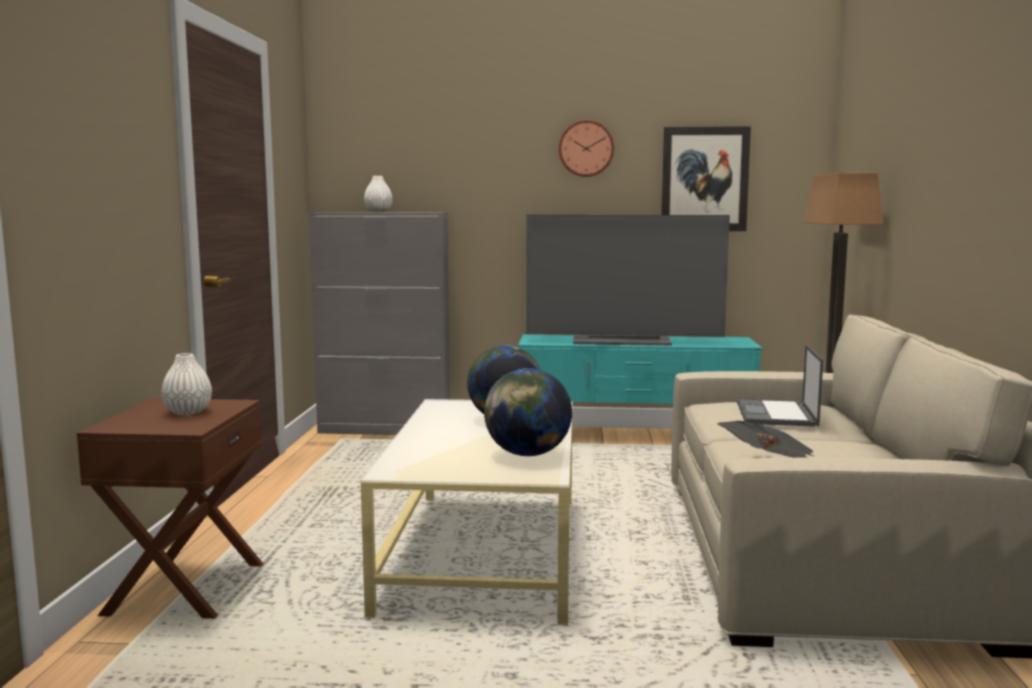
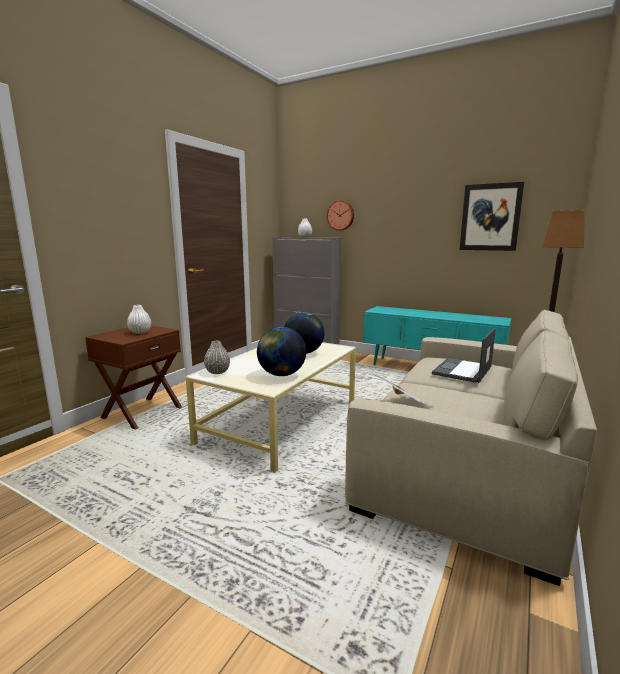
camera: 25 degrees right, 5 degrees up
television [526,215,730,346] -> none
wall clock [559,120,614,177] -> wall clock moved to [326,200,354,231]
none -> grey vase [204,341,230,374]

